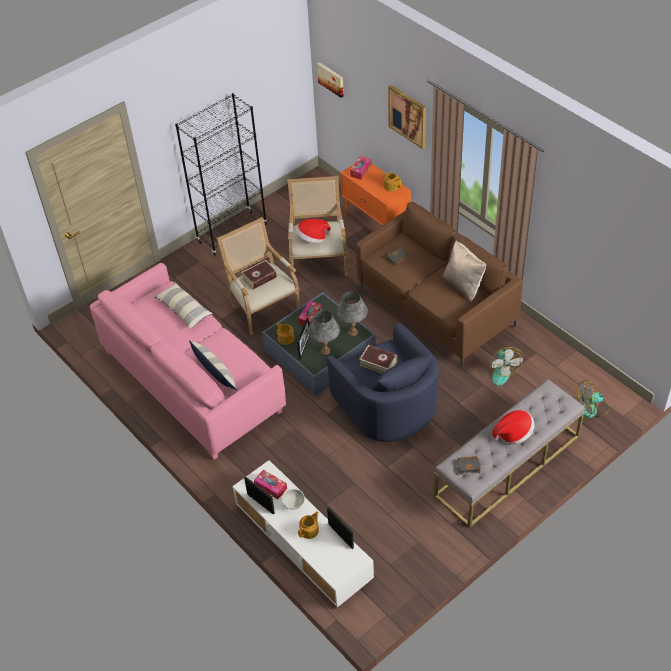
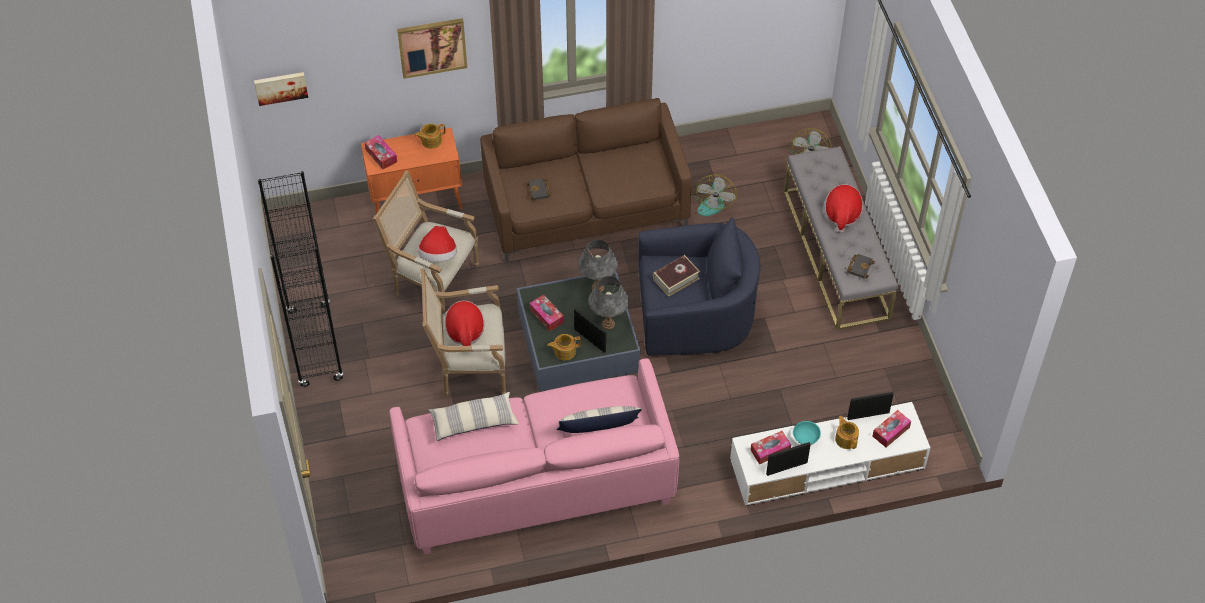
camera: 65 degrees left, 5 degrees up
book [241,260,277,290] -> hat [445,301,485,346]
white bowl [282,489,305,509] -> turquoise bowl [793,421,821,445]
beige pillow [443,241,486,302] -> none
fan [478,347,523,386] -> fan turned 90 degrees clockwise [691,175,737,216]
none -> tissue box [872,410,911,447]

